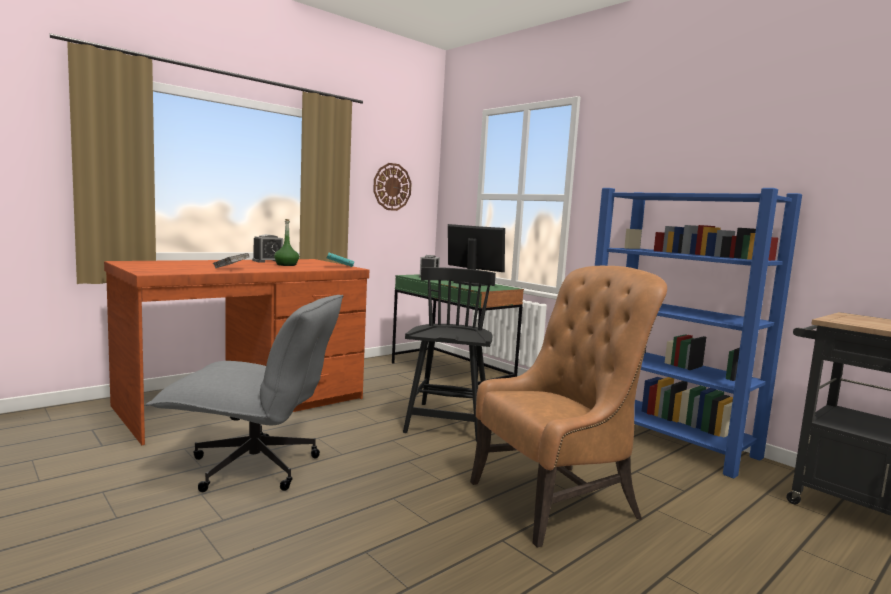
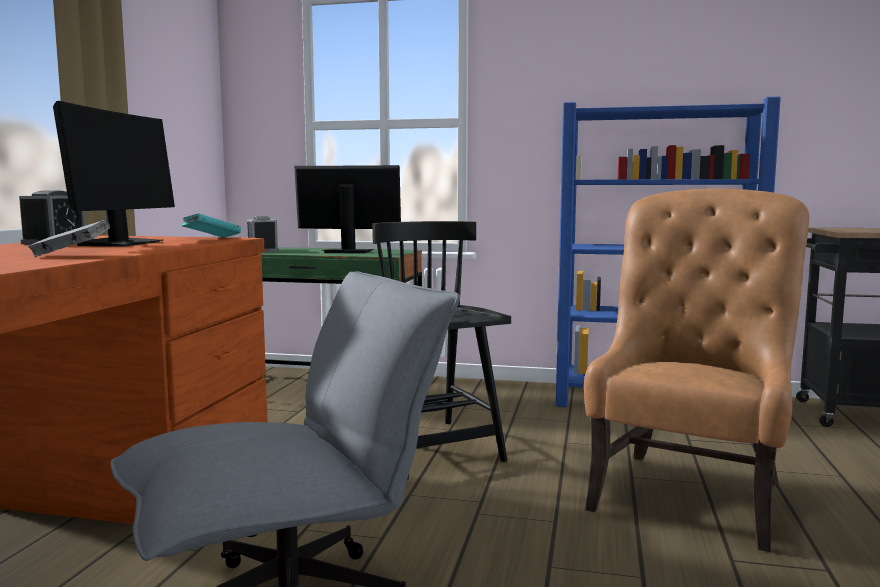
camera: 35 degrees left, 0 degrees up
green bottle [274,219,299,266] -> monitor [53,101,175,247]
wall clock [373,163,412,211] -> none

